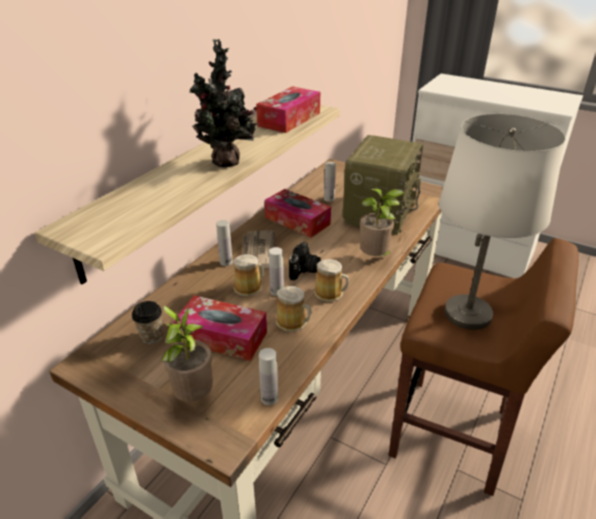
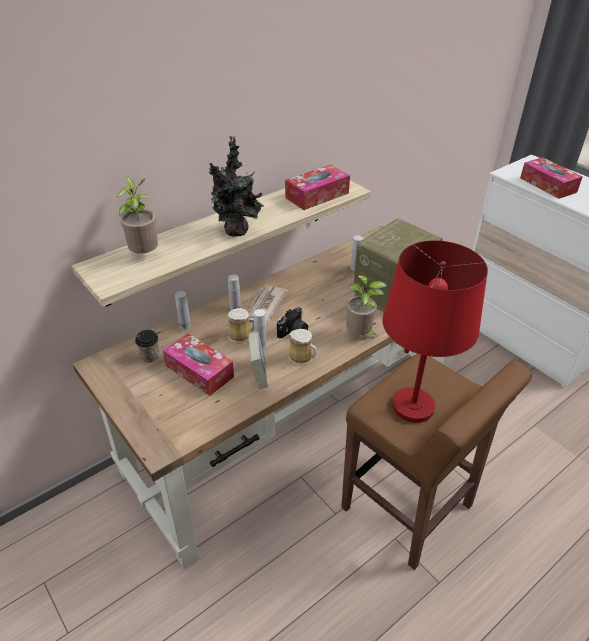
camera: 20 degrees right, 5 degrees up
potted plant [161,305,213,402] -> potted plant moved to [117,177,158,253]
white bottle [259,348,278,405] -> white bottle moved to [175,291,191,330]
tissue box [265,189,331,238] -> tissue box moved to [520,157,583,199]
mug [276,286,312,332] -> book [248,332,268,389]
white table lamp [439,114,566,330] -> red table lamp [383,240,488,423]

